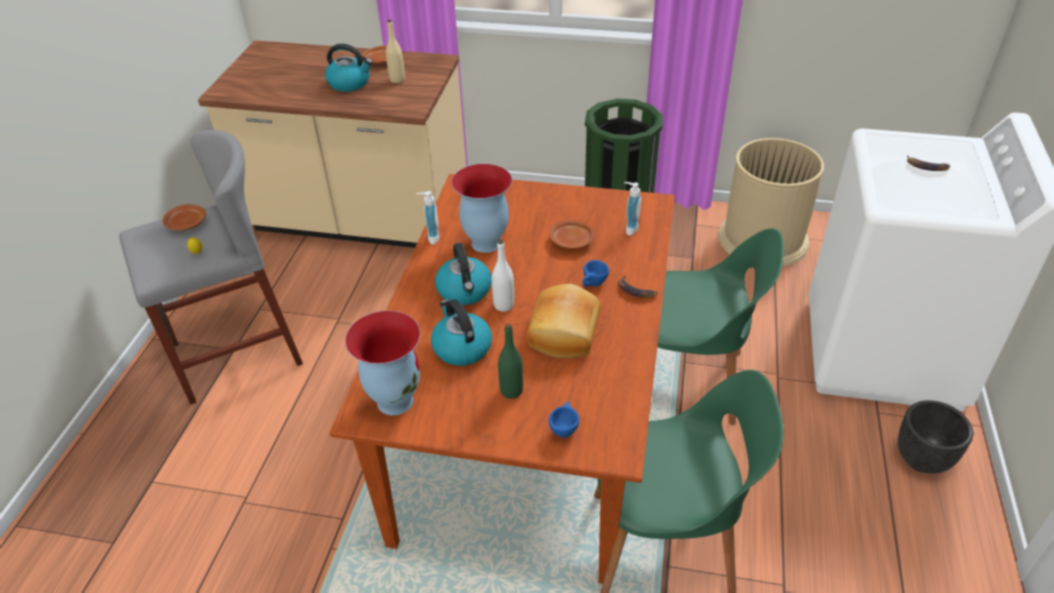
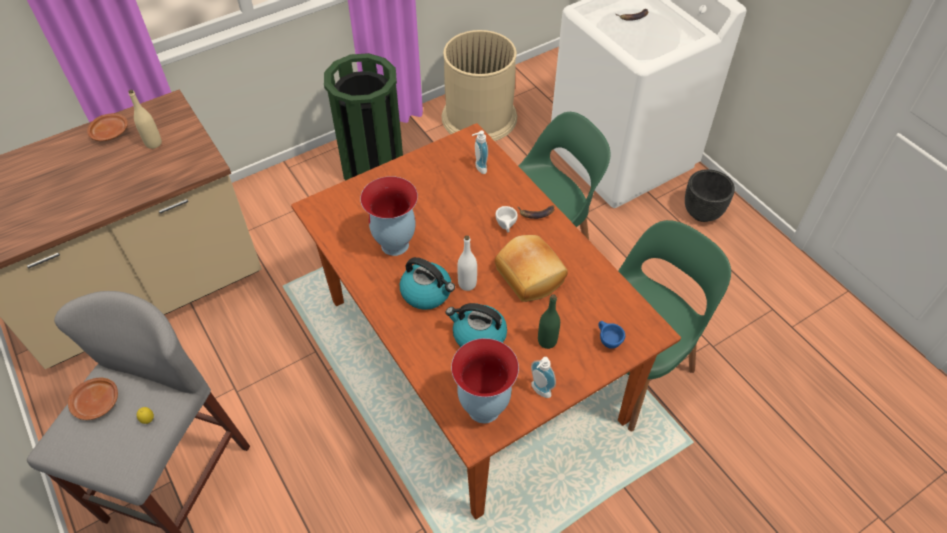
camera: 45 degrees left, 10 degrees up
kettle [325,44,373,92] -> none
soap dispenser [416,191,440,244] -> soap dispenser moved to [531,357,556,398]
brown plate [549,221,594,249] -> none
blue cup [583,260,609,287] -> white cup [496,206,518,232]

